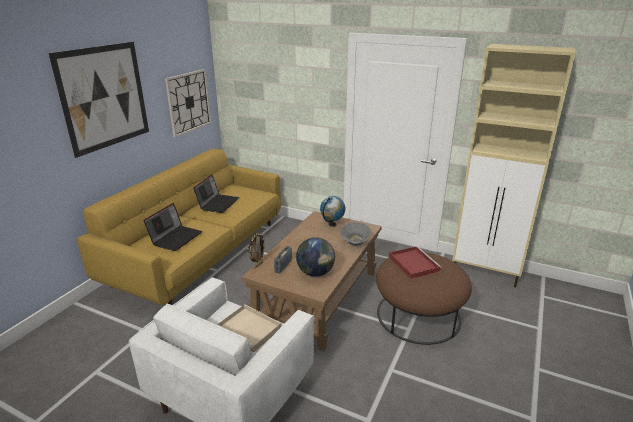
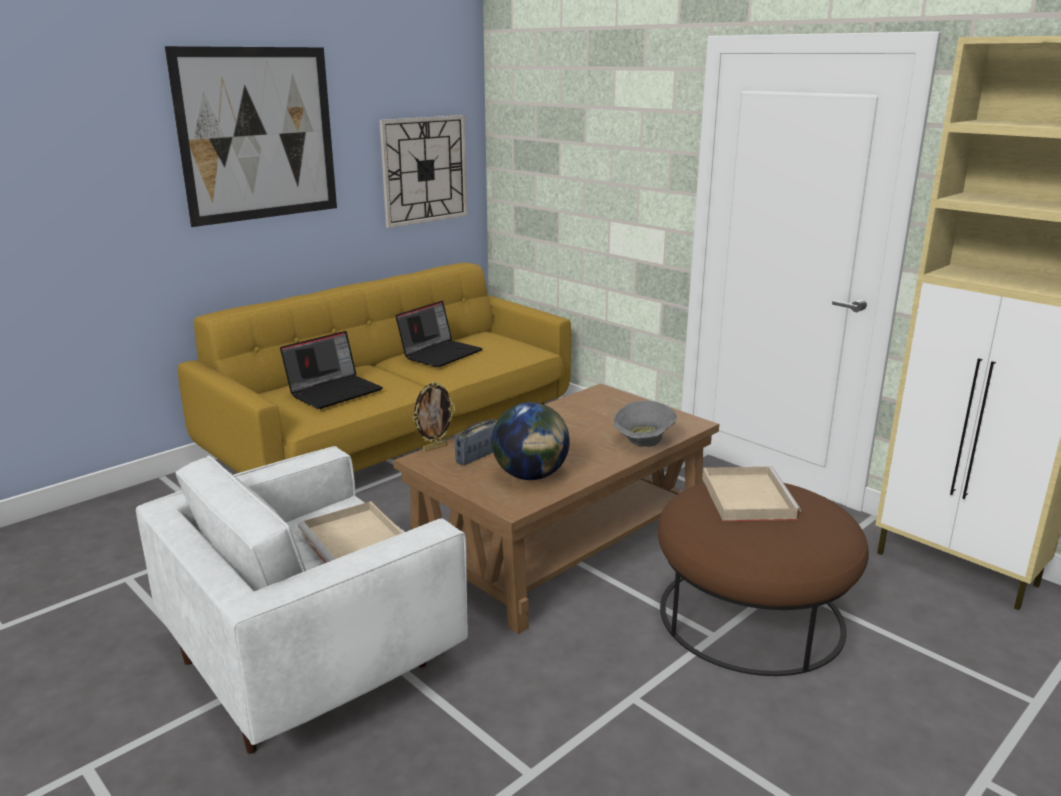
camera: 20 degrees right, 5 degrees down
globe [320,196,345,227] -> none
red tray [389,246,442,279] -> beige tray [702,466,801,521]

